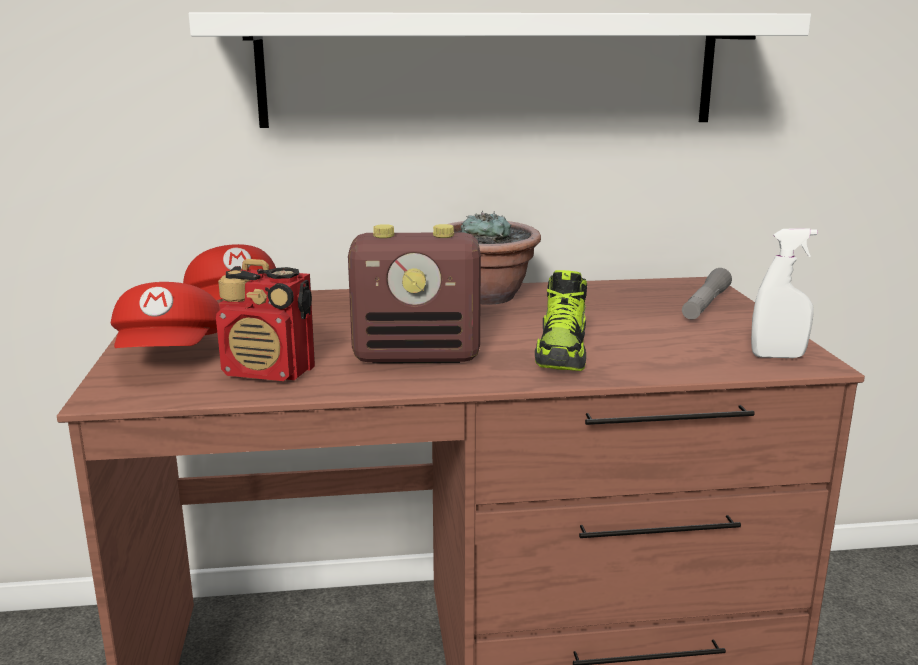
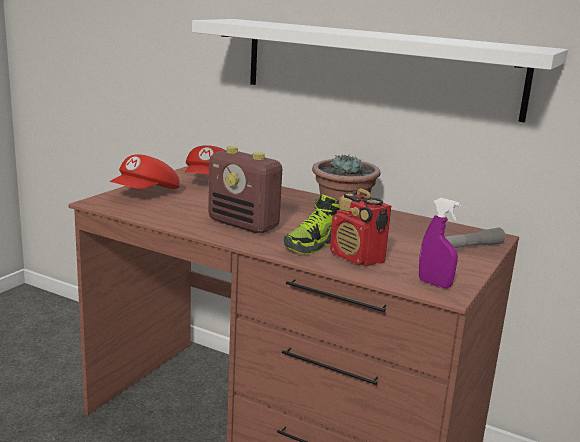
camera: 35 degrees right, 0 degrees up
radio [216,259,315,381] -> radio moved to [330,188,391,266]
white spray bottle [751,228,817,358] -> purple spray bottle [419,198,461,288]

